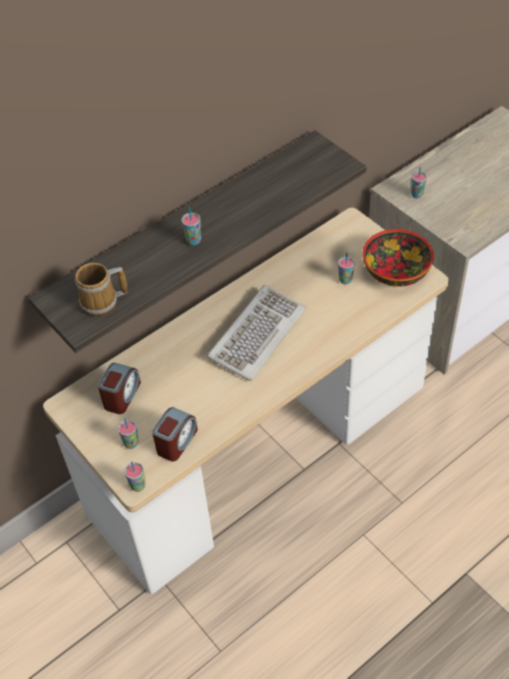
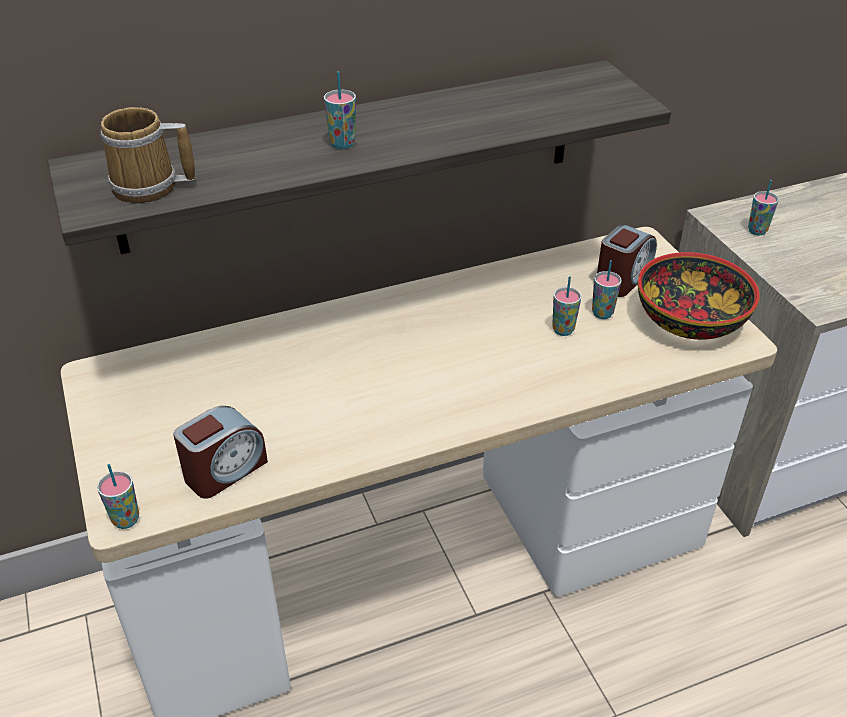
camera: 15 degrees right, 10 degrees down
alarm clock [98,363,141,414] -> alarm clock moved to [597,224,657,297]
cup [118,418,139,449] -> cup moved to [552,276,581,336]
keyboard [207,285,306,381] -> none

